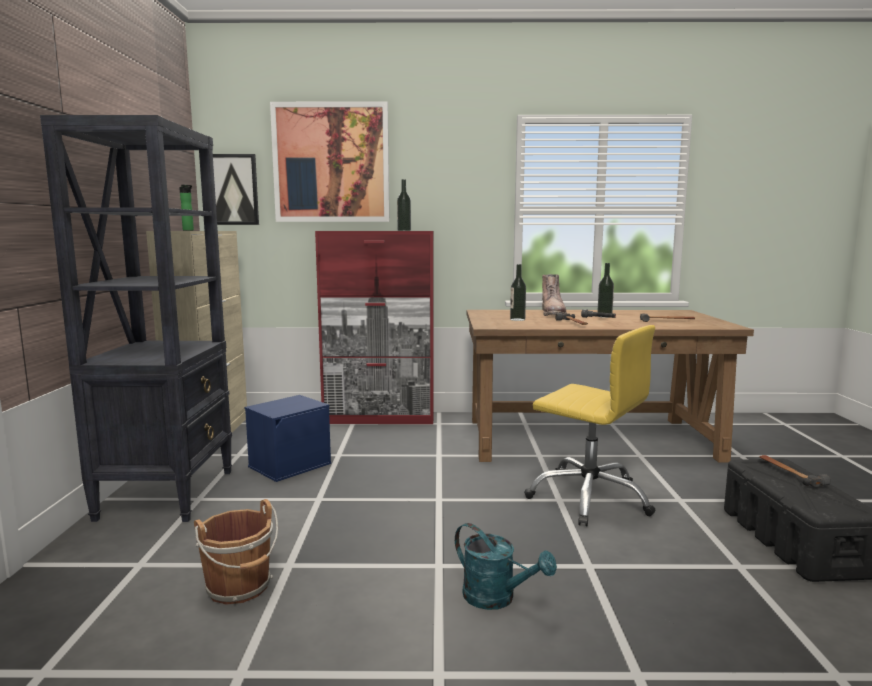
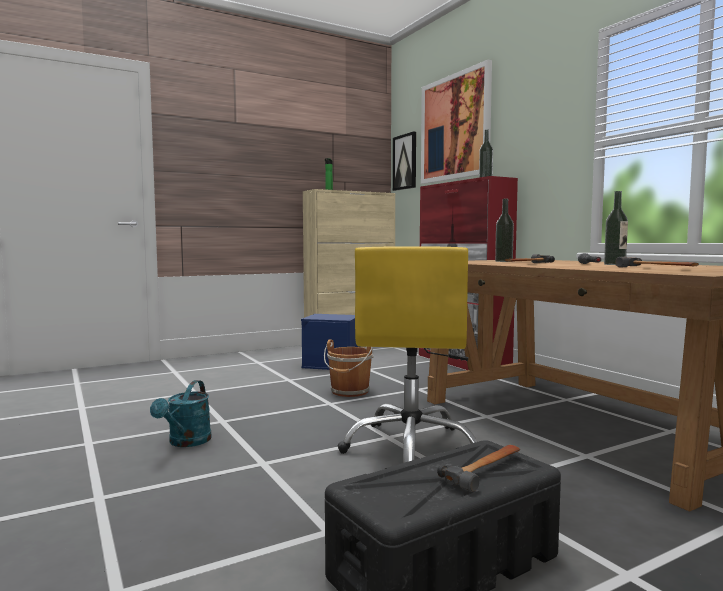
camera: 60 degrees right, 5 degrees down
black bookcase [40,115,232,522] -> none
brown bucket [194,499,278,605] -> brown bucket moved to [324,339,373,397]
brown boot [542,274,567,316] -> none

